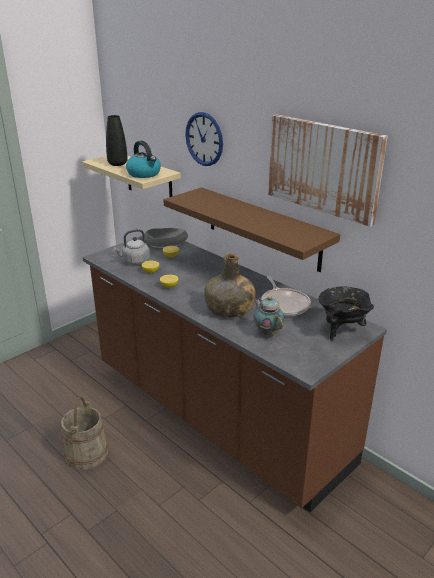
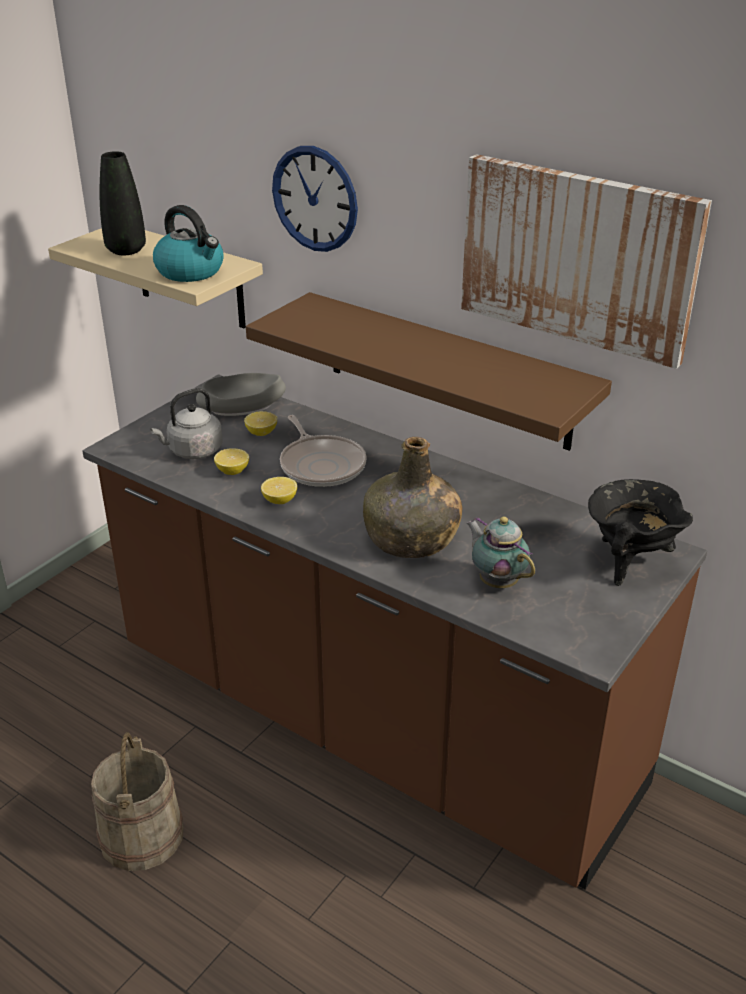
camera: 10 degrees left, 5 degrees up
frying pan [261,276,311,317] -> frying pan moved to [280,415,367,487]

